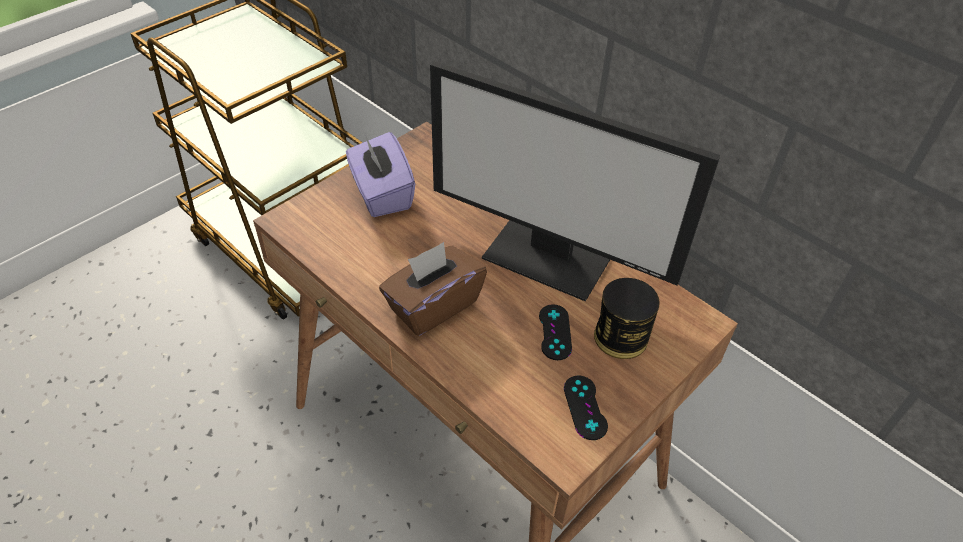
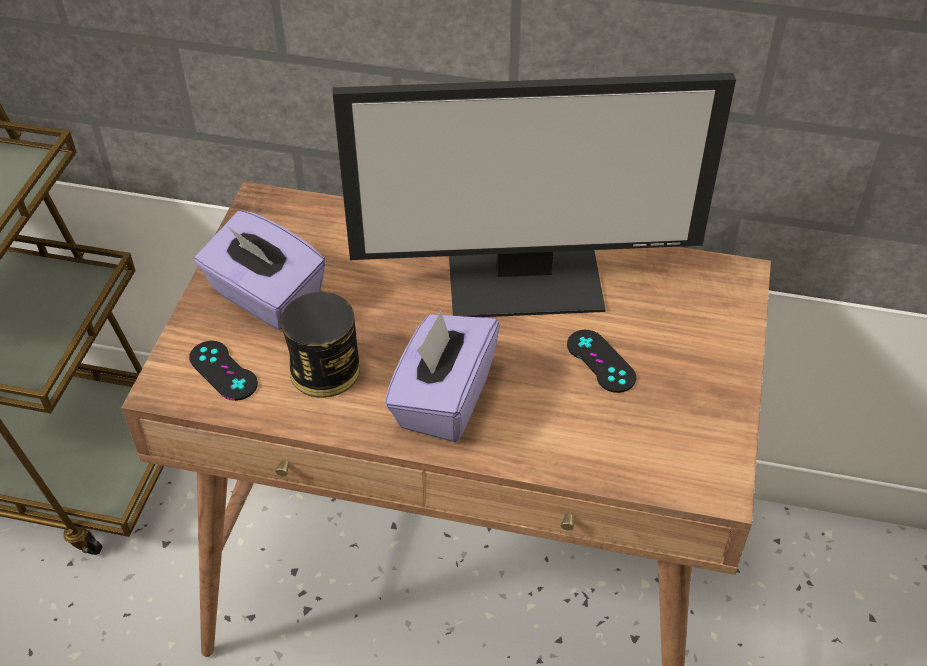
camera: 30 degrees left, 0 degrees up
brown tissue box [379,242,487,336] -> purple tissue box [384,311,500,442]
black game controller [564,376,608,440] -> black game controller moved to [189,341,258,401]
can [594,278,660,359] -> can moved to [281,292,360,398]

